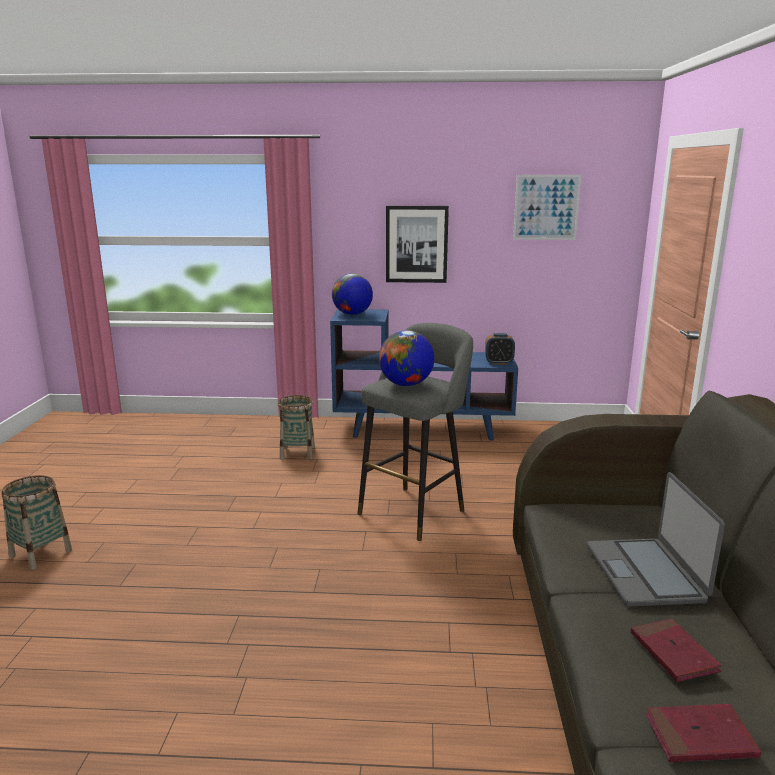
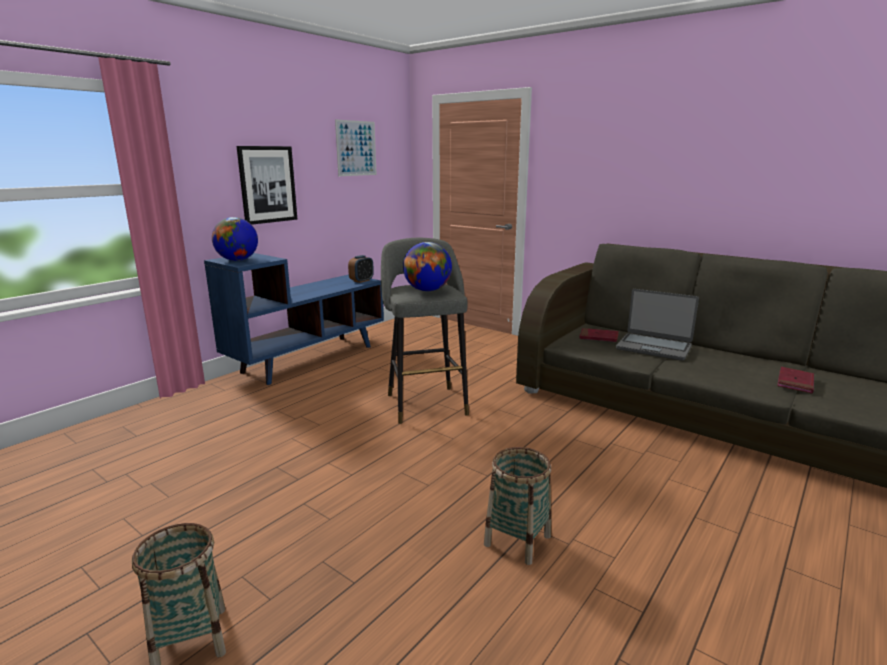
camera: 55 degrees left, 0 degrees up
basket [278,395,315,460] -> basket moved to [484,447,551,565]
red book [631,619,722,682] -> red book moved to [579,328,619,342]

